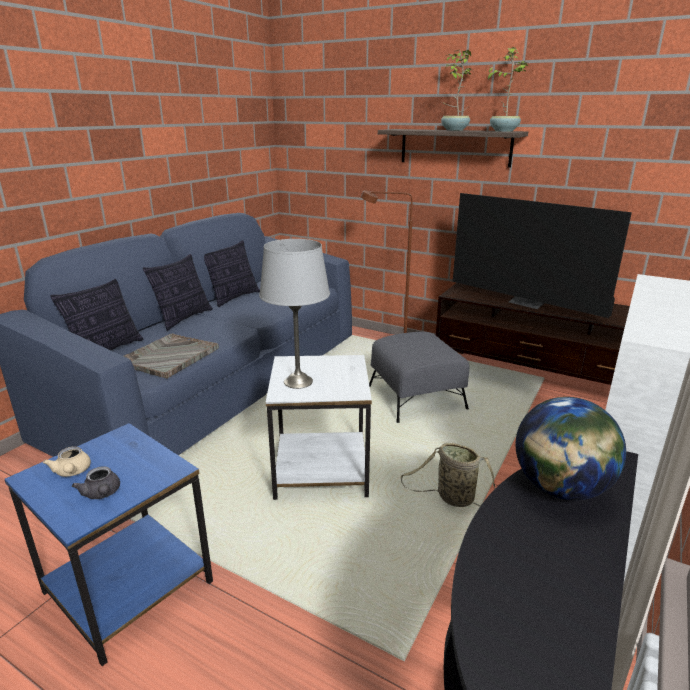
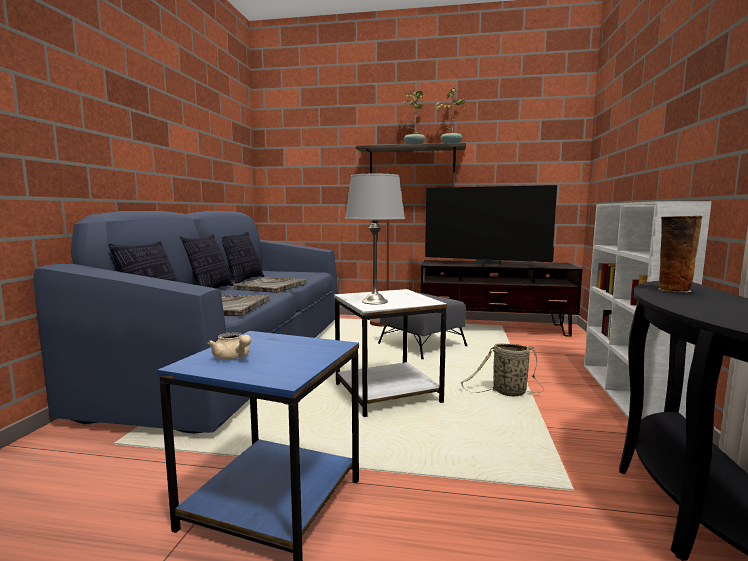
camera: 20 degrees left, 15 degrees down
grey teapot [72,466,120,499] -> none
globe [516,397,626,500] -> vase [659,216,703,292]
none -> grey tray [234,277,307,293]

